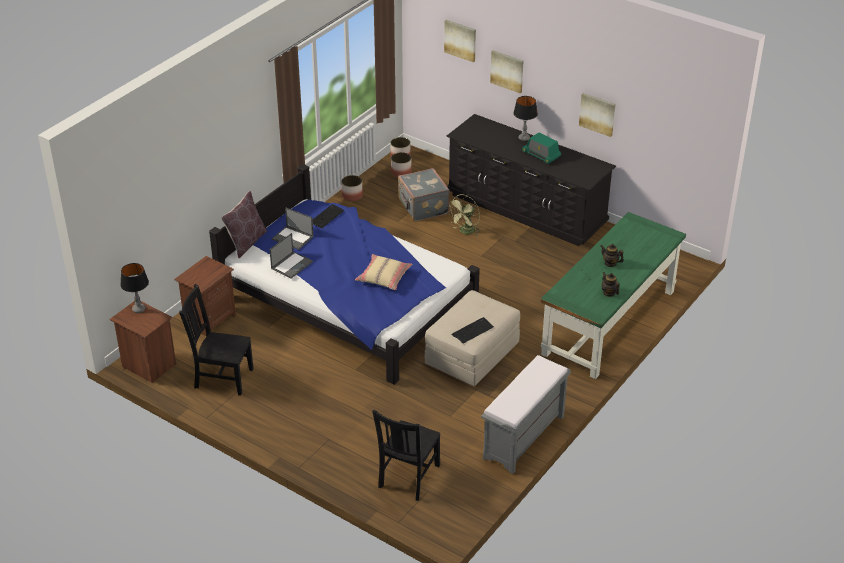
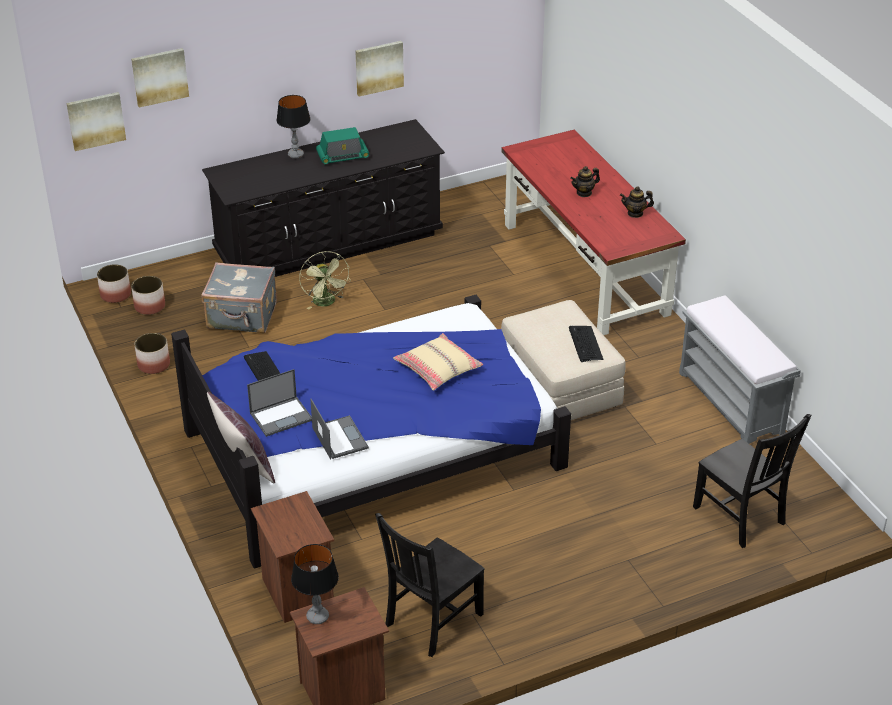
camera: 60 degrees left, 0 degrees up
picture [490,50,523,93] -> picture moved to [66,92,126,151]
green desk [540,212,686,379] -> red desk [502,130,686,335]

